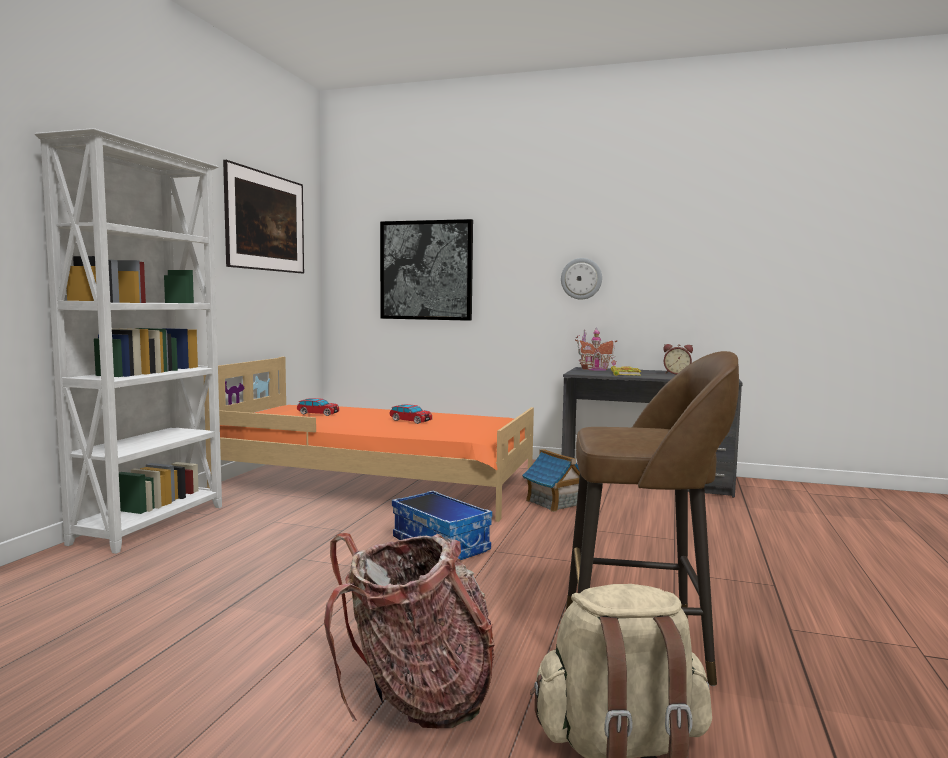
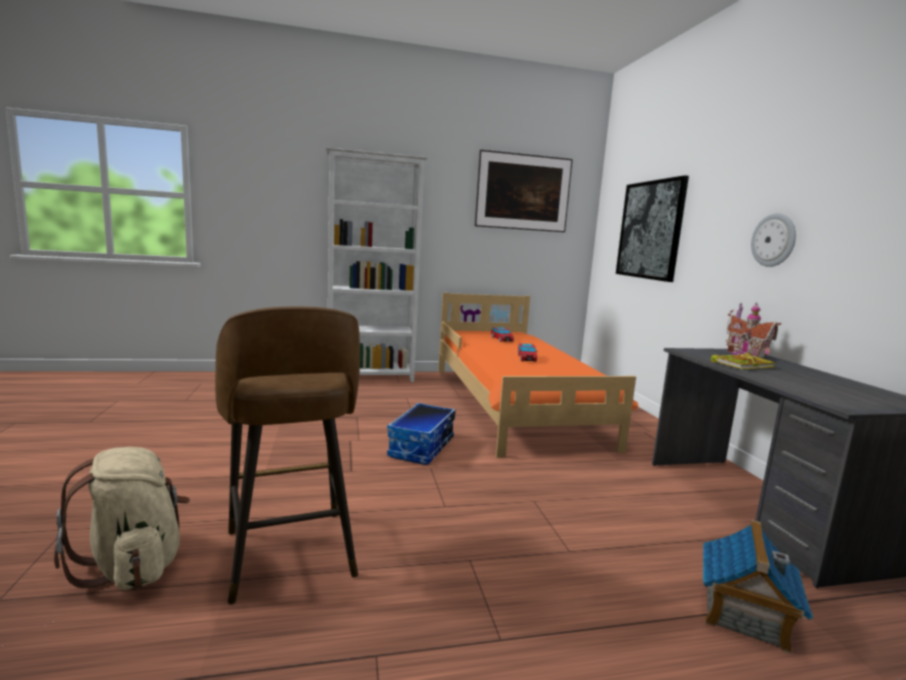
camera: 60 degrees right, 5 degrees up
backpack [324,533,494,728] -> none
toy house [522,449,580,512] -> toy house moved to [703,520,813,654]
alarm clock [663,344,693,374] -> none

